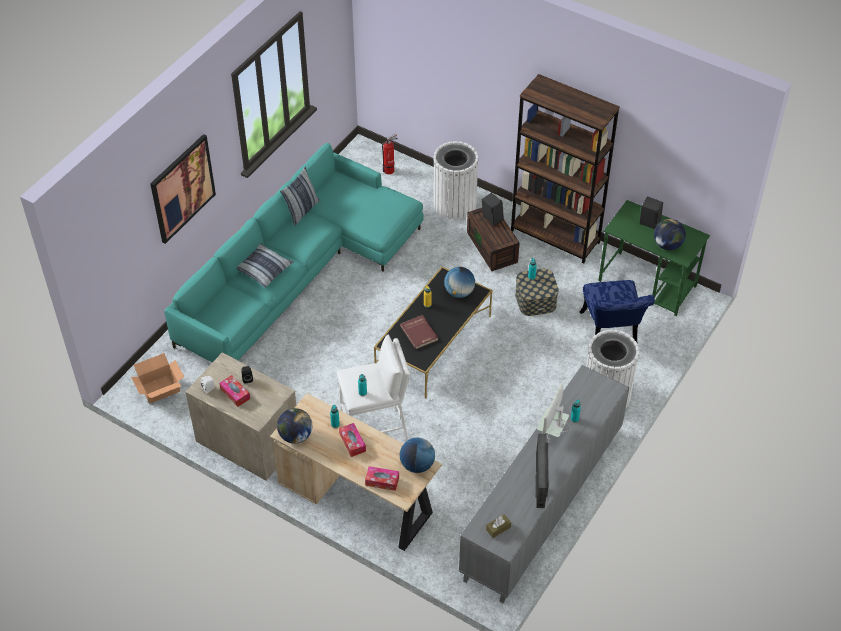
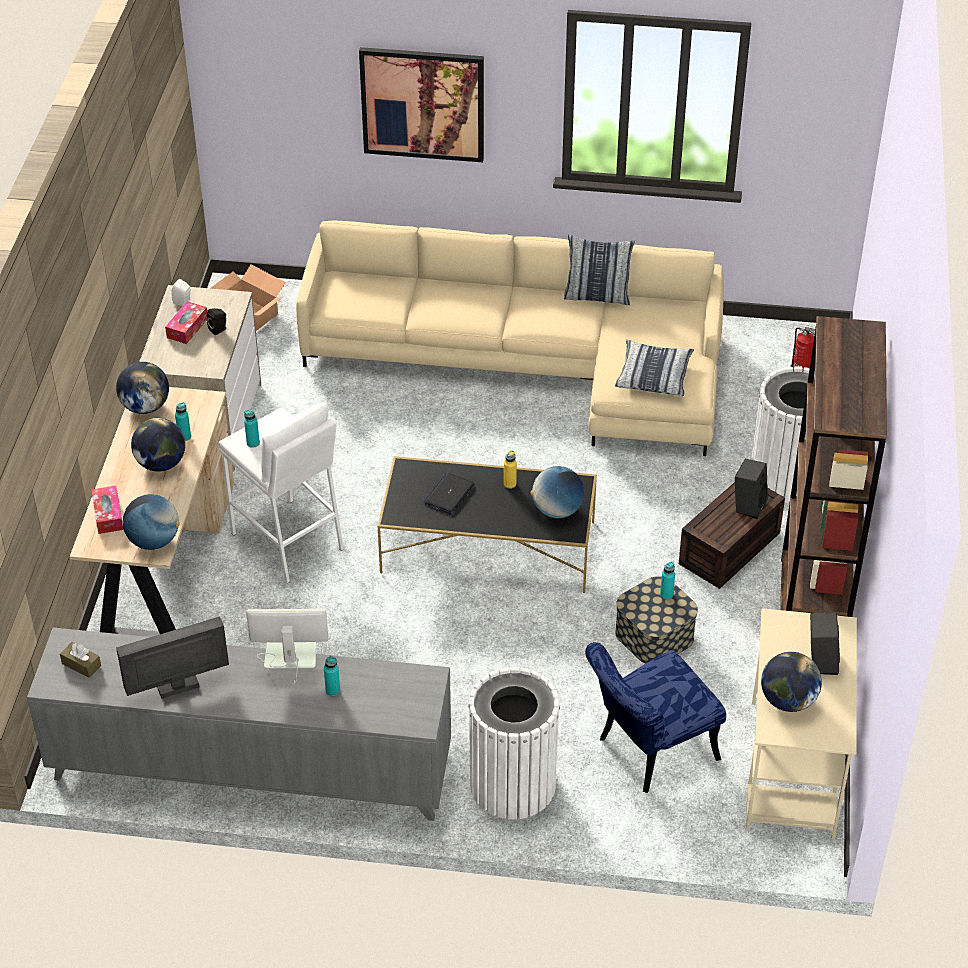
camera: 65 degrees right, 5 degrees down
turquoise sofa [164,143,424,363] -> beige sofa [296,221,724,456]
pillow [237,243,293,288] -> pillow moved to [615,340,694,396]
tissue box [339,423,366,457] -> globe [131,418,186,472]
red book [400,315,438,349] -> laptop [423,473,475,514]
green desk [598,200,710,316] -> beige desk [746,608,857,839]

